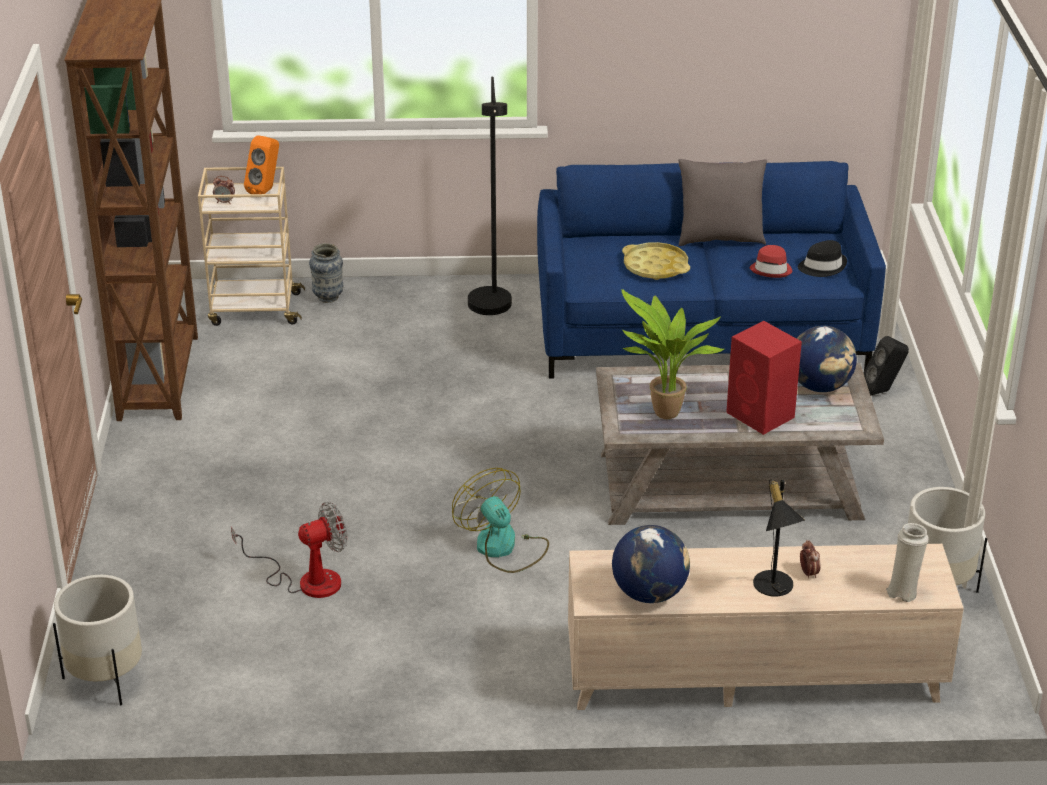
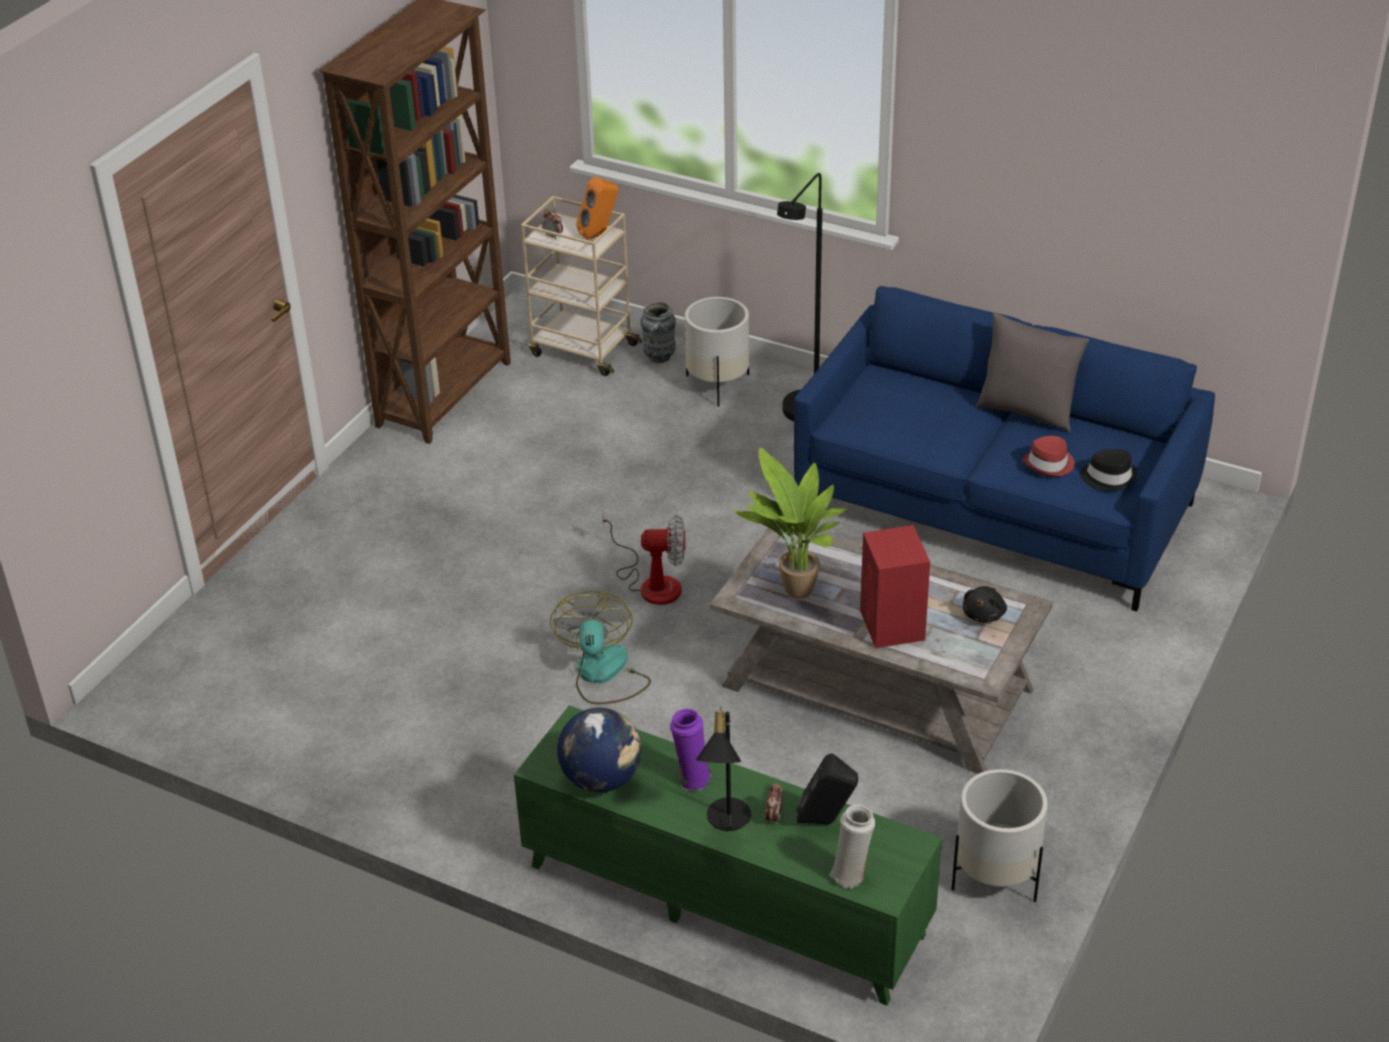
camera: 30 degrees right, 5 degrees up
white planter [53,575,142,706] -> white planter moved to [685,297,750,407]
fan [231,502,348,598] -> fan moved to [602,511,685,605]
beige tv stand [568,544,964,710] -> green tv stand [514,705,942,1006]
yellow tray [622,242,690,280] -> none
globe [796,325,857,392] -> black plush toy [963,586,1007,623]
black speaker [864,336,909,396] -> black speaker moved to [796,753,858,825]
none -> purple vase [670,709,712,791]

